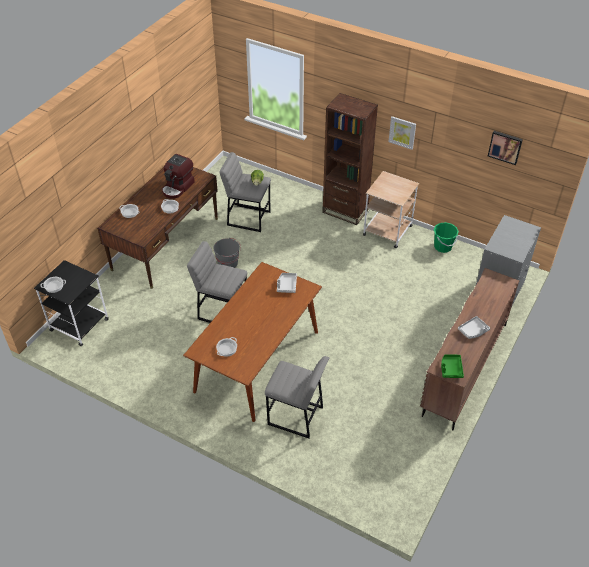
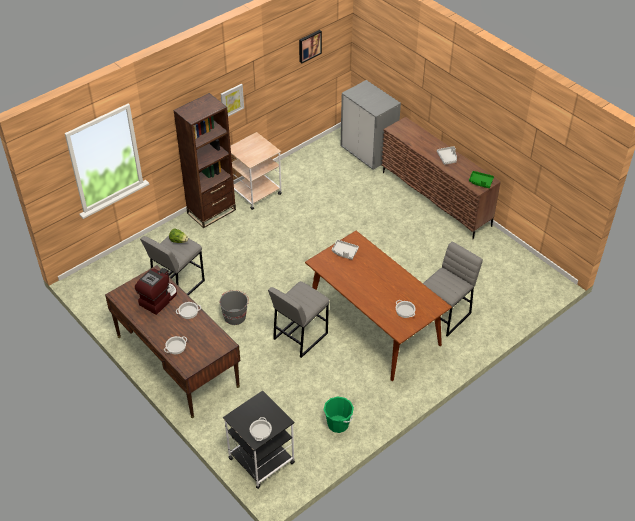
camera: 70 degrees left, 0 degrees up
coffee machine [162,154,195,199] -> coffee machine turned 105 degrees counterclockwise [135,268,177,315]
green bucket [434,222,459,253] -> green bucket moved to [324,396,354,433]

